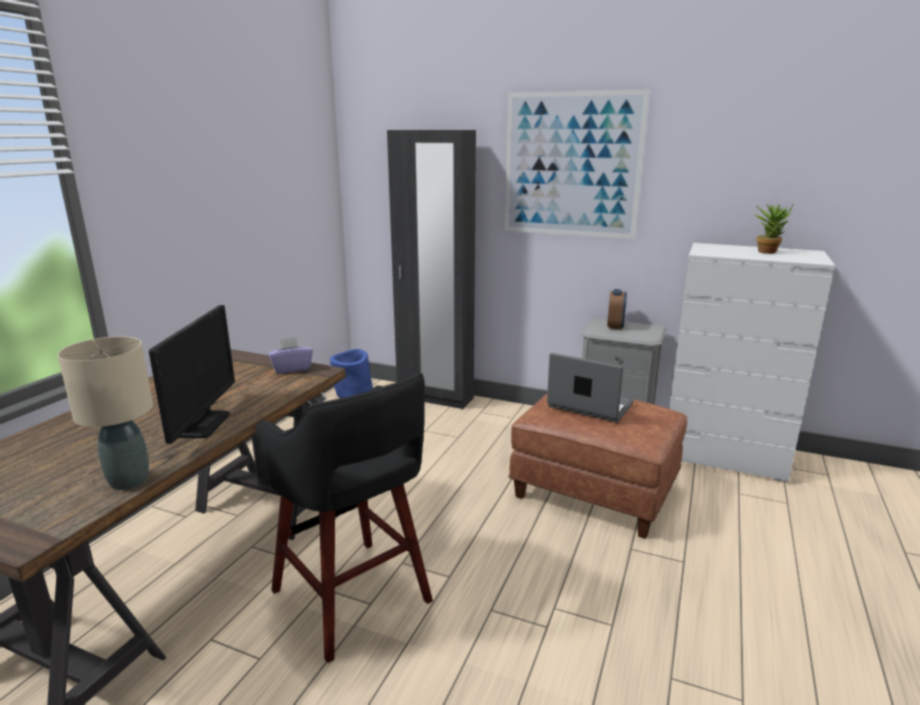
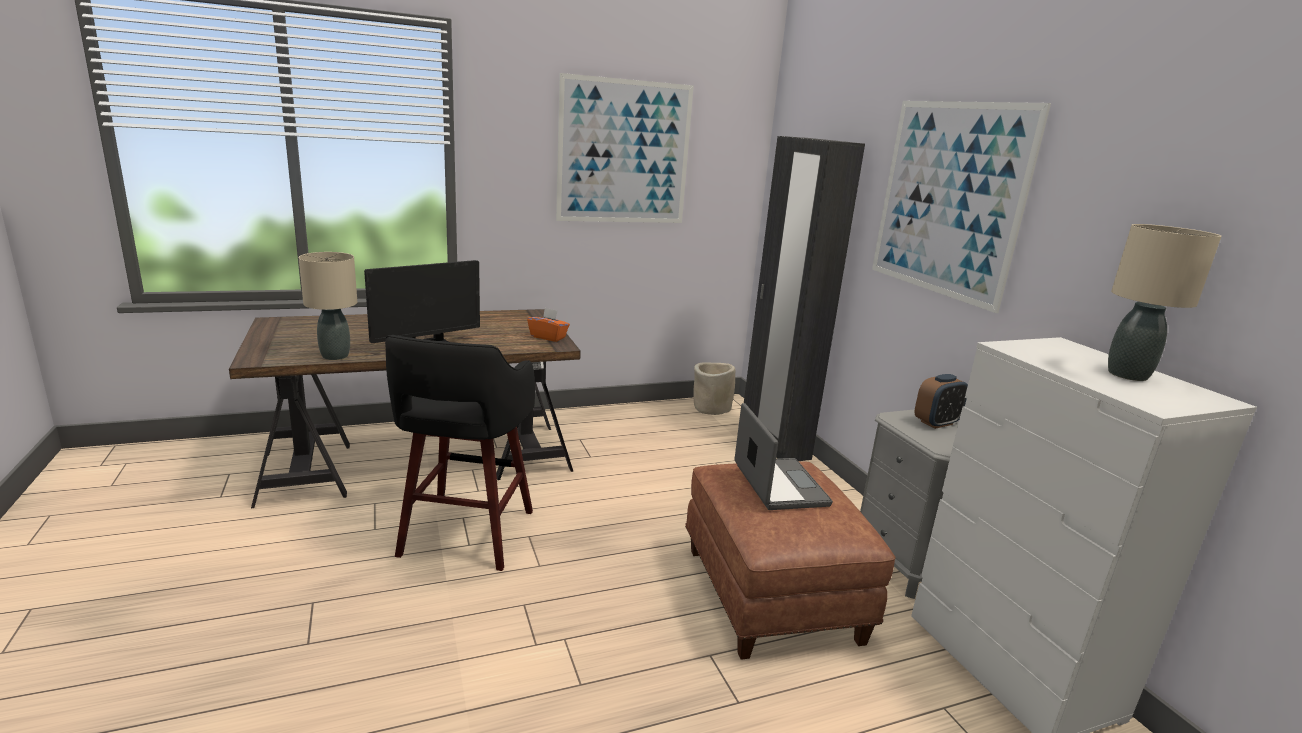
camera: 45 degrees right, 0 degrees up
purple tissue box [268,337,313,374] -> orange tissue box [527,308,570,342]
blue planter [330,349,373,398] -> beige planter [694,362,736,415]
potted plant [754,204,794,254] -> beige table lamp [1108,224,1221,381]
none -> picture [556,73,694,223]

